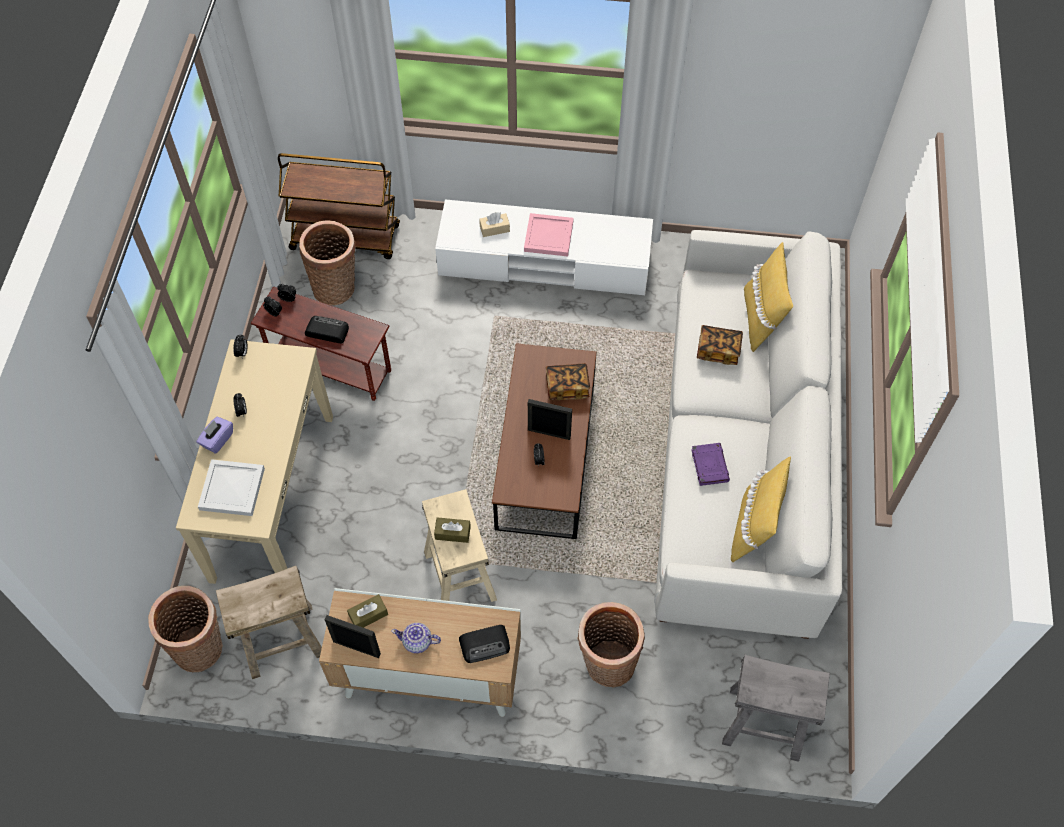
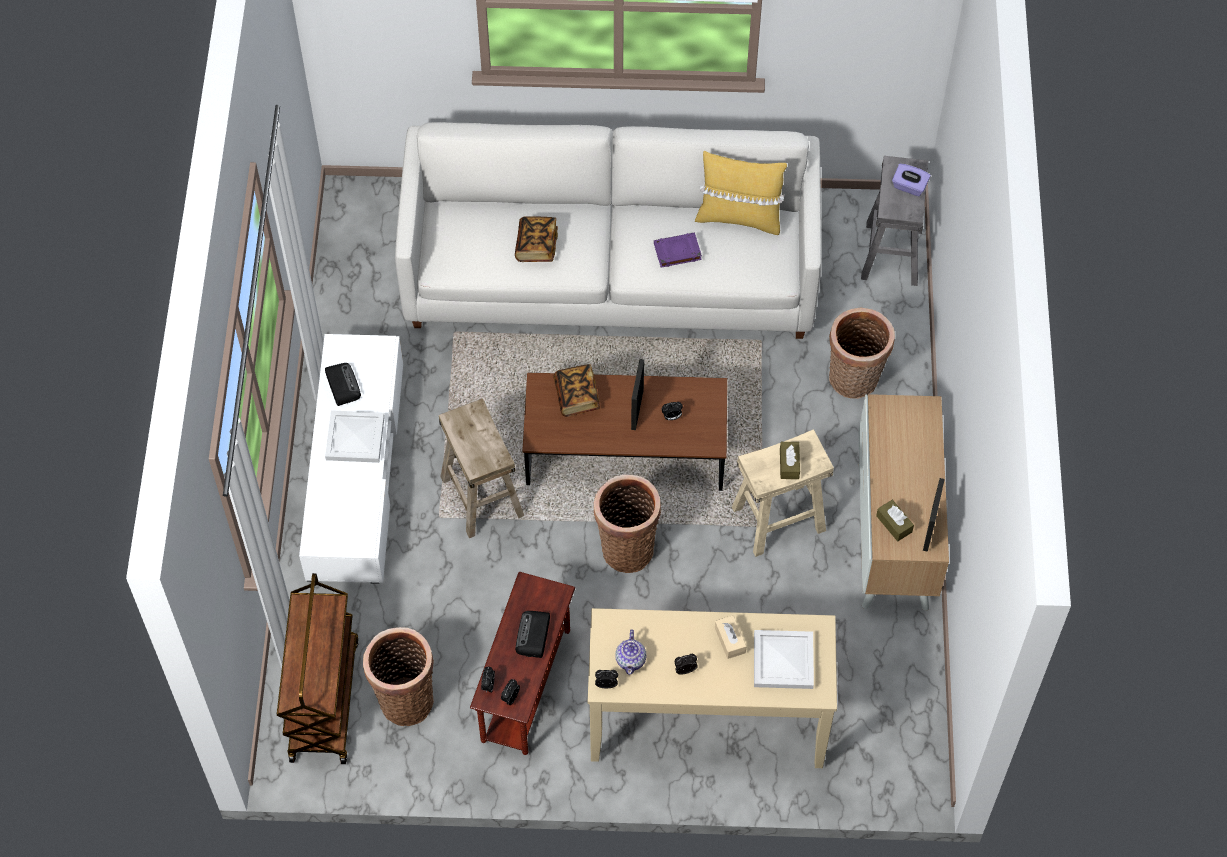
camera: 95 degrees left, 0 degrees up
basket [148,586,223,672] -> basket moved to [594,475,661,573]
purple tissue box [196,417,233,454] -> purple tissue box moved to [892,163,931,196]
beige stool [216,566,322,679] -> beige stool moved to [439,398,524,538]
teapot [391,623,441,653] -> teapot moved to [615,629,646,675]
radio [459,625,510,663] -> radio moved to [325,363,361,406]
beige tissue box [479,212,510,237] -> beige tissue box moved to [715,615,746,659]
pink tray [524,213,574,257] -> white tray [325,410,385,463]
yellow pillow [744,242,793,352] -> none

